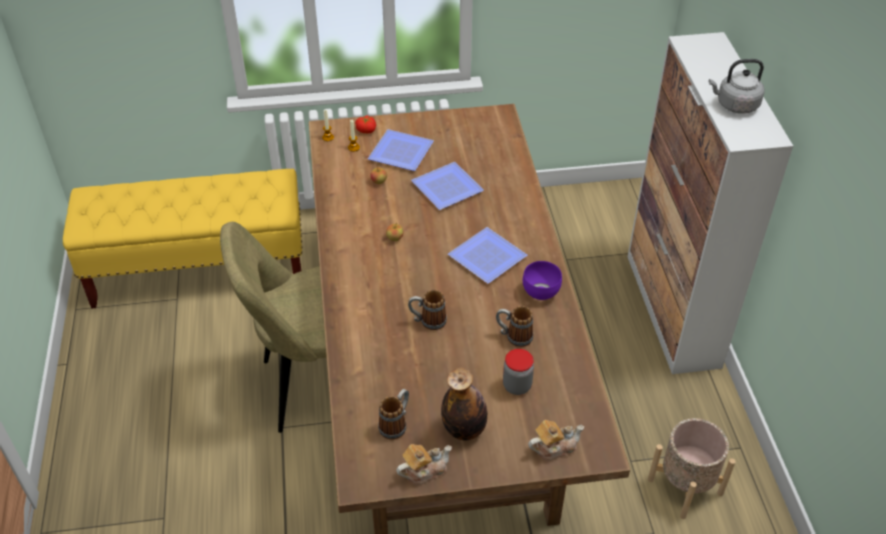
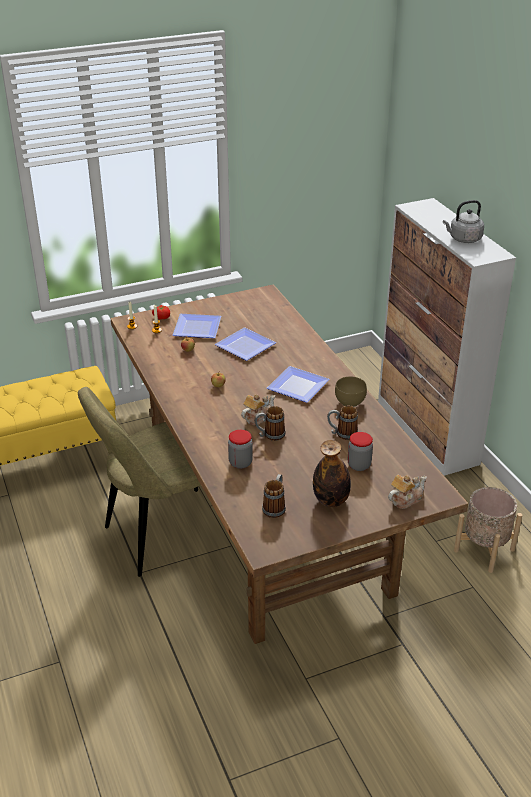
camera: 15 degrees left, 10 degrees down
teapot [396,444,452,485] -> teapot moved to [241,394,275,426]
purple bowl [523,261,562,300] -> brown bowl [335,376,367,407]
none -> jar [228,430,253,469]

